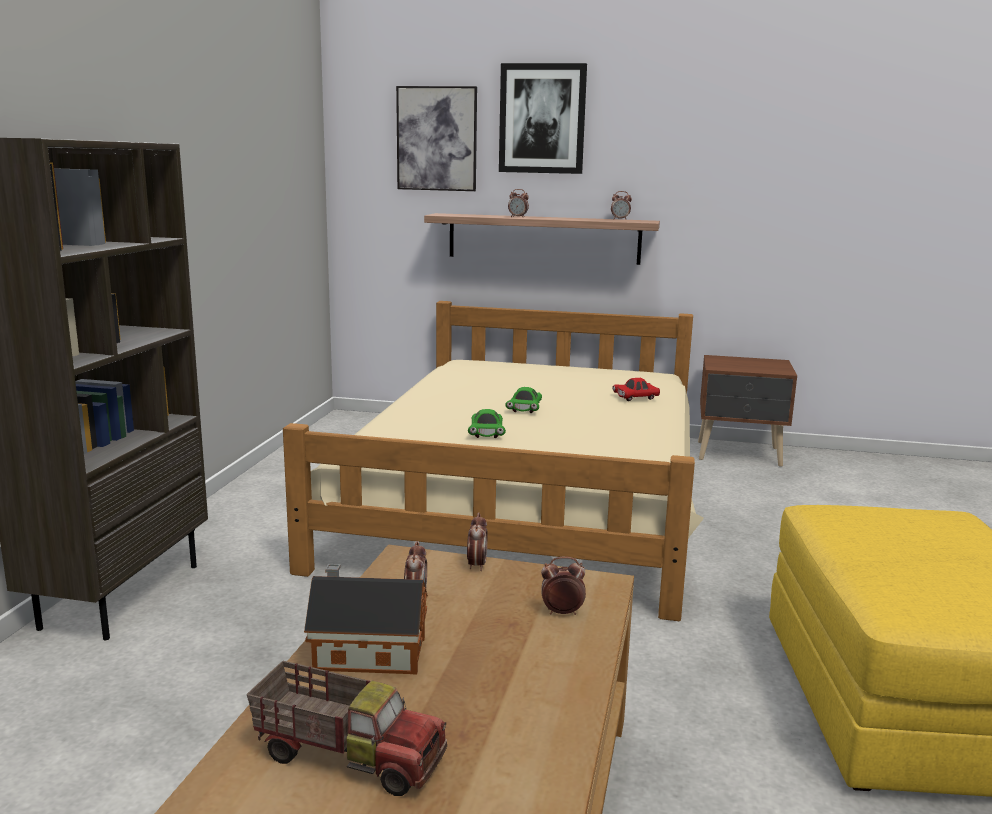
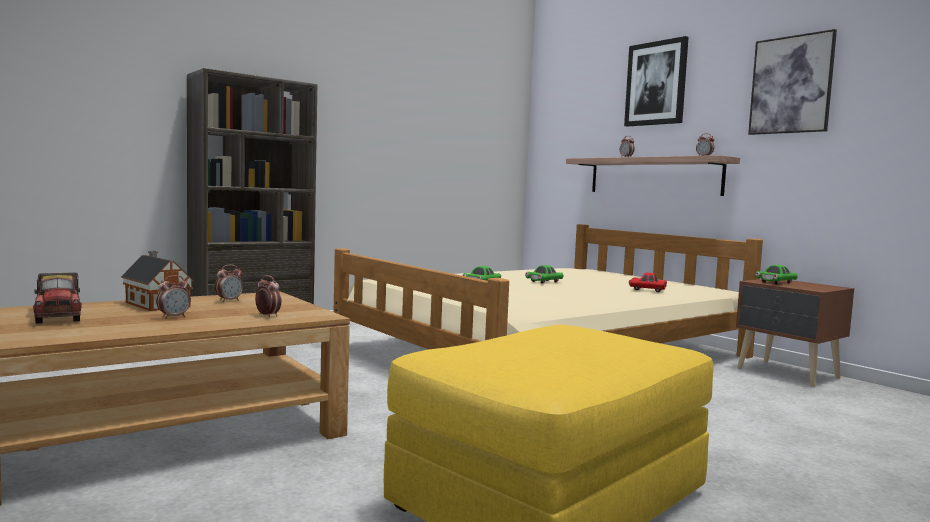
camera: 40 degrees right, 10 degrees down
picture [396,86,477,191] -> picture moved to [748,29,837,135]
alarm clock [467,512,488,571] -> alarm clock moved to [156,275,191,319]
none -> green toy car [755,265,798,284]

